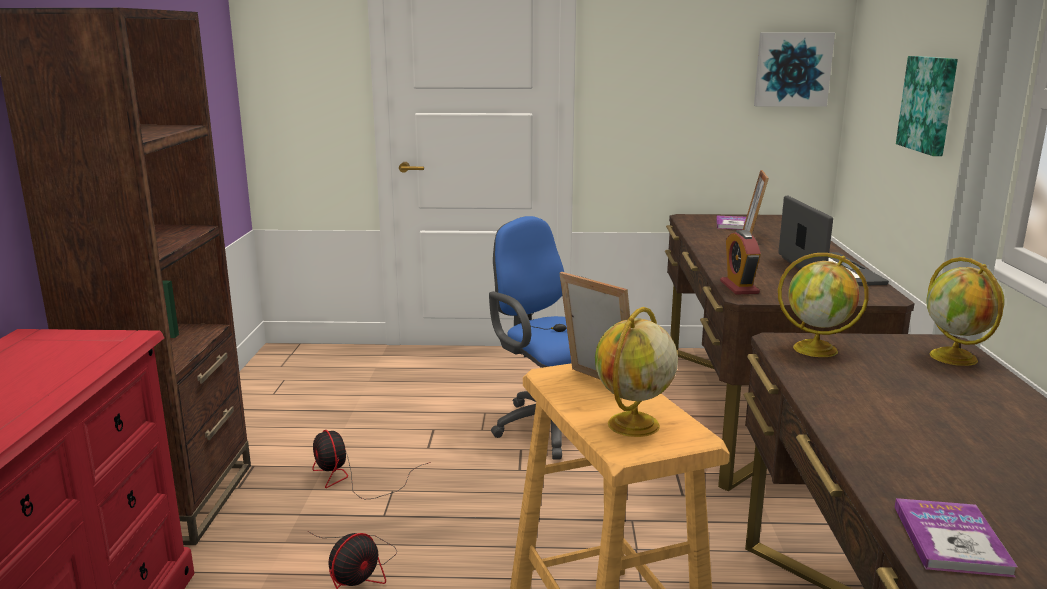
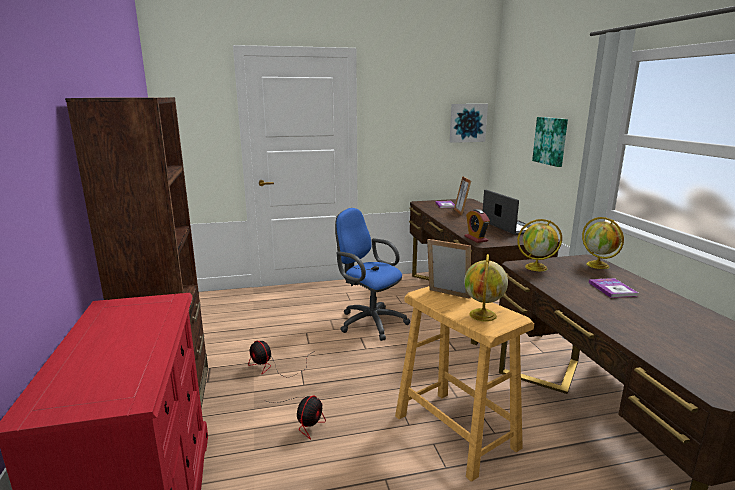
camera: 15 degrees left, 0 degrees up
book [895,498,1018,577] -> book moved to [589,278,638,298]

